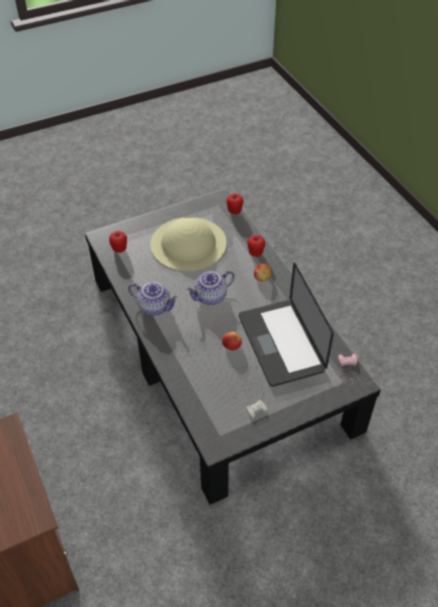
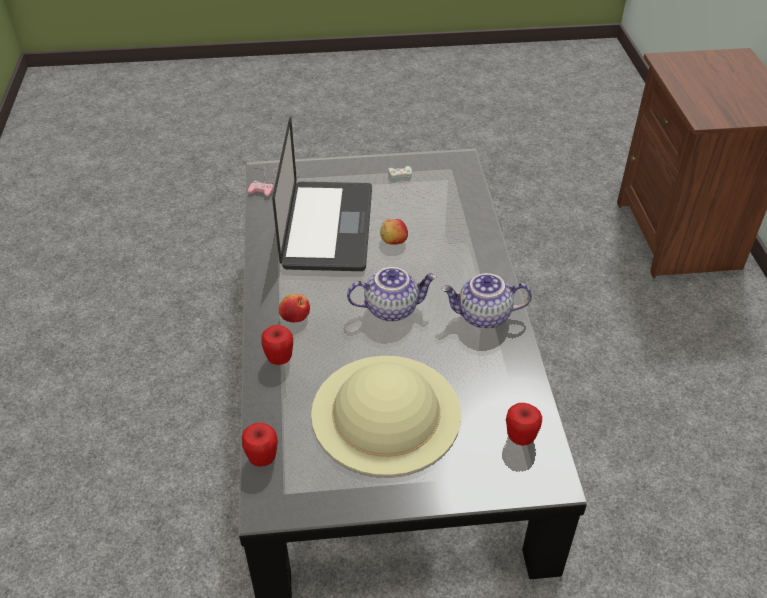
camera: 160 degrees left, 5 degrees down
teapot [128,282,179,316] -> teapot turned 45 degrees counterclockwise [441,273,532,329]

